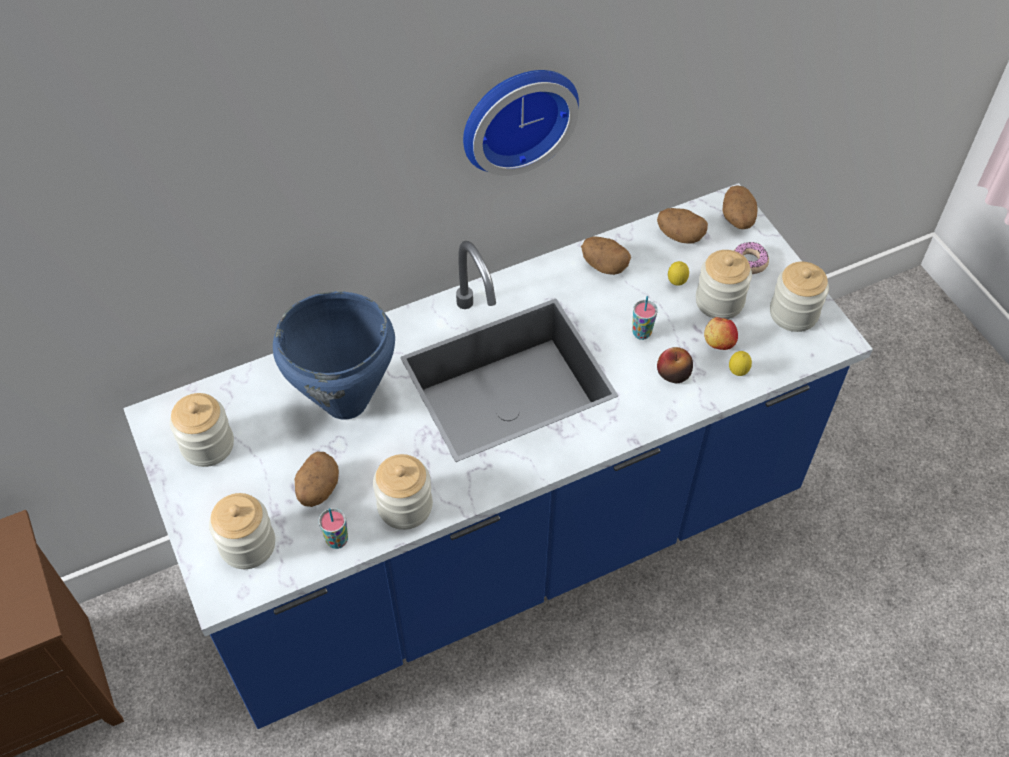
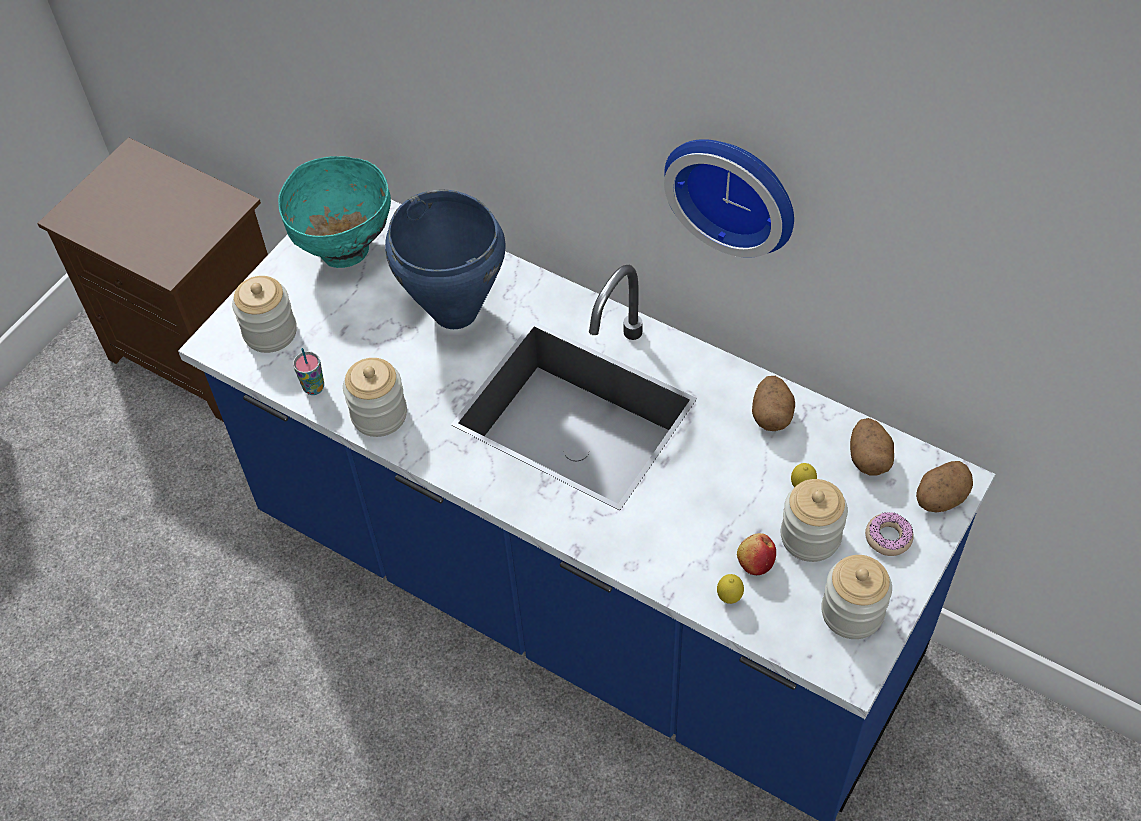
camera: 60 degrees right, 0 degrees up
jar [170,393,234,467] -> turquoise bowl [278,156,391,268]
potato [295,452,339,507] -> none
cup [632,296,658,340] -> none
apple [657,347,693,383] -> none

